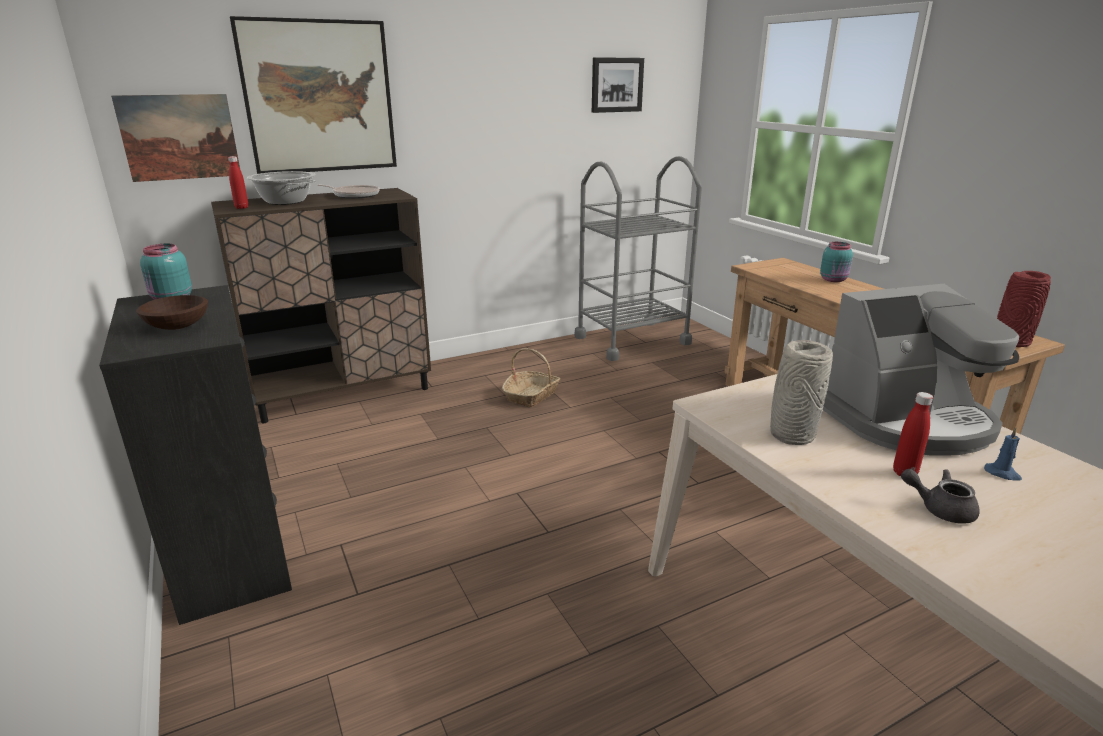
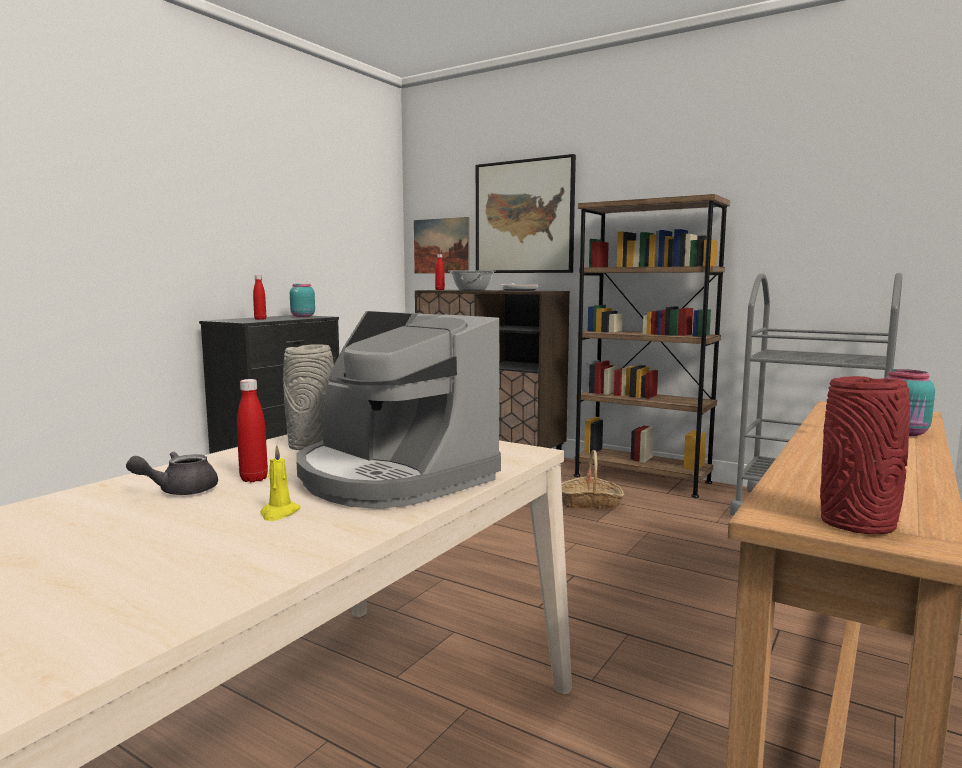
camera: 60 degrees right, 15 degrees down
brown bowl [136,295,208,330] -> red bottle [253,275,266,320]
picture [592,57,644,113] -> none
grey teapot [901,469,980,524] -> grey teapot turned 120 degrees counterclockwise [126,452,218,495]
blue candle [984,428,1022,480] -> yellow candle [260,445,300,521]
none -> brown bookcase [574,194,730,498]

